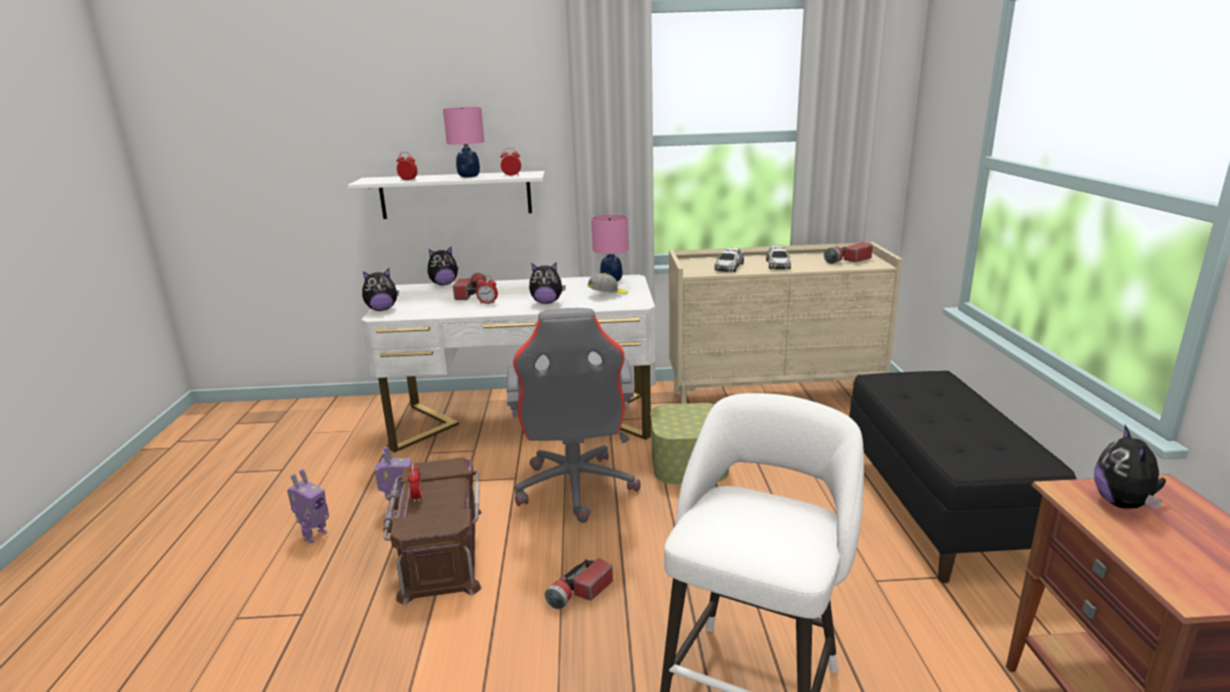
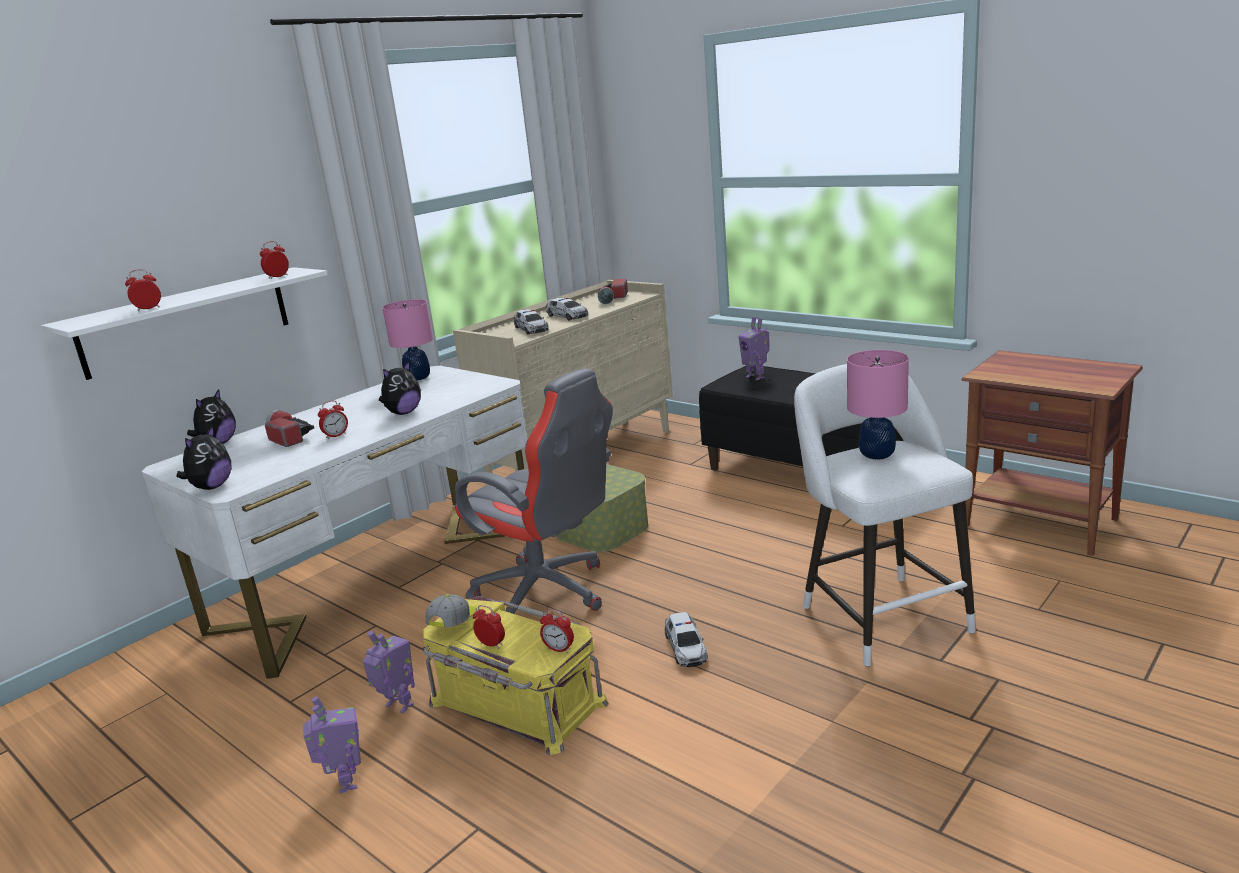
camera: 45 degrees left, 0 degrees up
brown storage box [383,457,482,605] -> yellow storage box [423,596,609,755]
pink table lamp [443,107,484,177] -> pink table lamp moved to [847,350,909,460]
flashlight [545,558,613,609] -> toy car [665,612,708,667]
cap [588,273,628,294] -> cap moved to [426,594,478,627]
plush toy [1094,425,1166,509] -> none
none -> alarm clock [540,609,574,653]
none -> toy robot [739,317,770,380]

